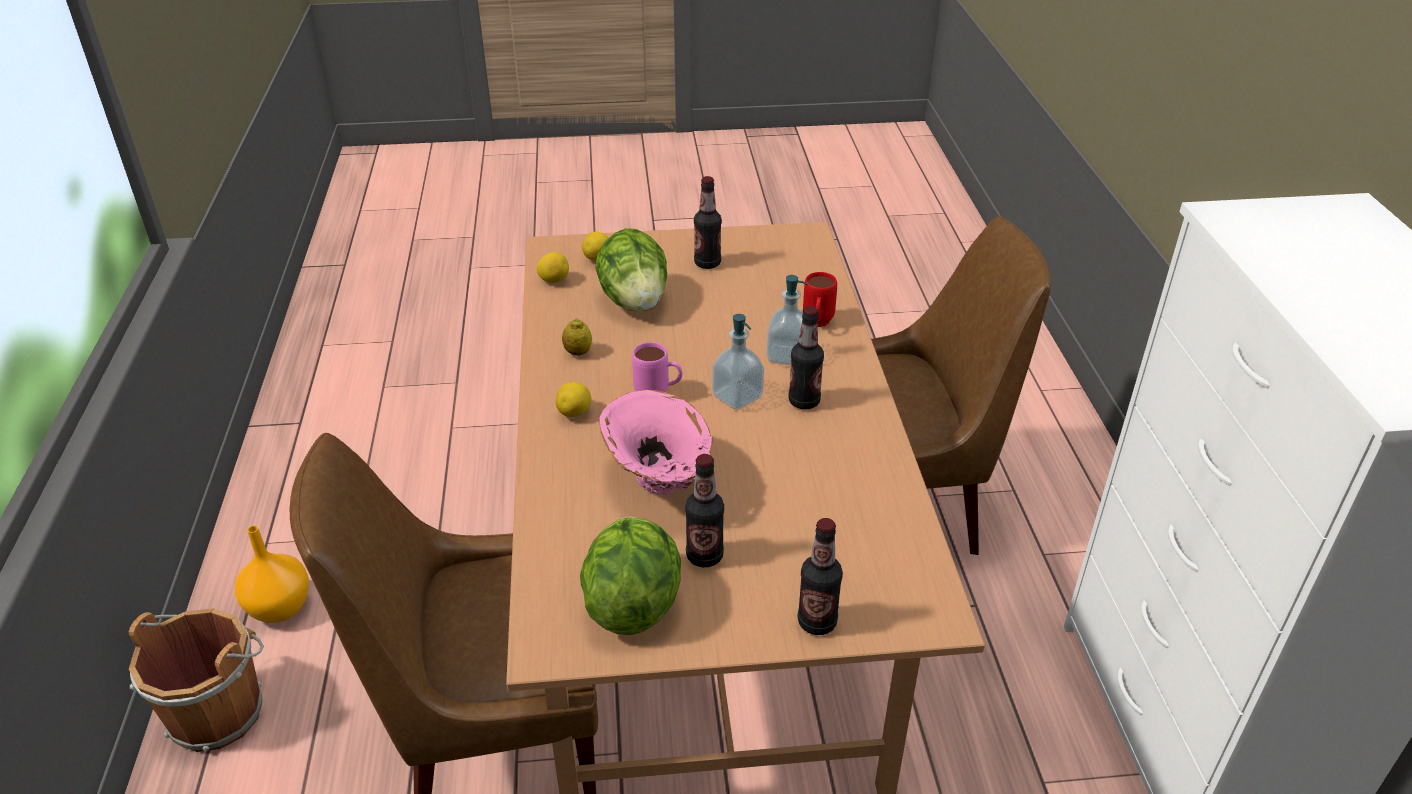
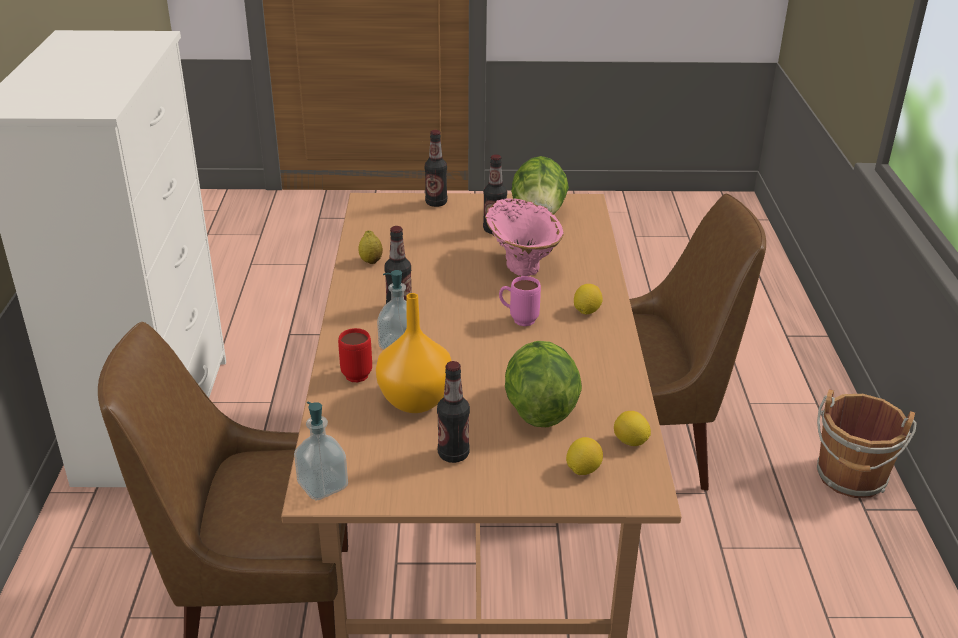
camera: 175 degrees left, 5 degrees down
orange vase [235,526,309,623] -> orange vase moved to [376,293,451,413]
lemon [562,319,592,356] -> lemon moved to [358,230,383,264]
soap dispenser [712,314,764,410] -> soap dispenser moved to [294,401,348,501]

